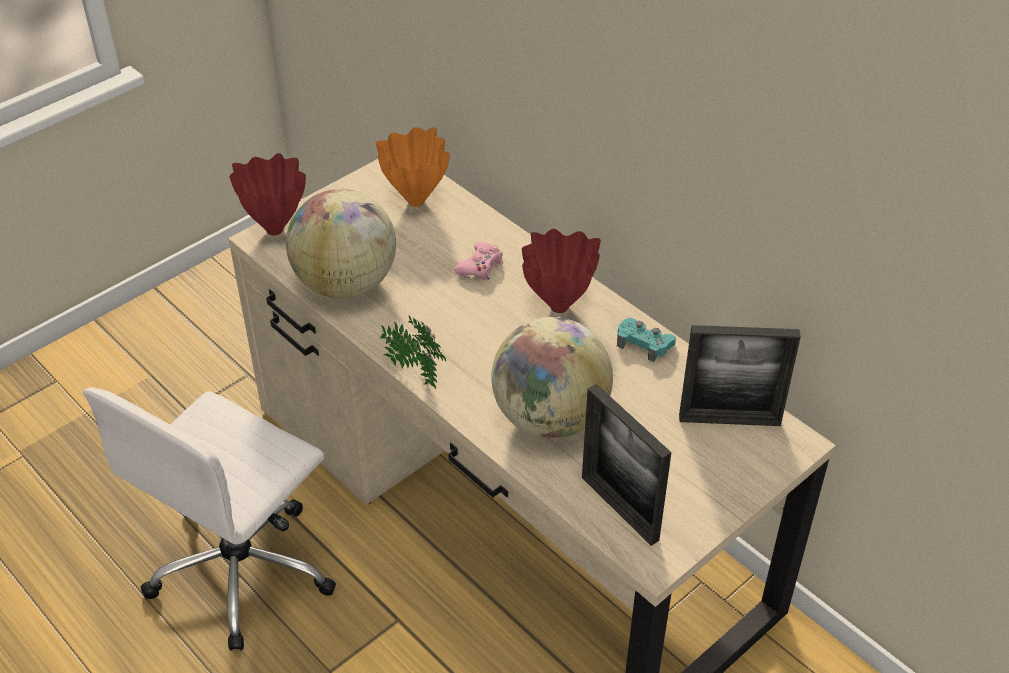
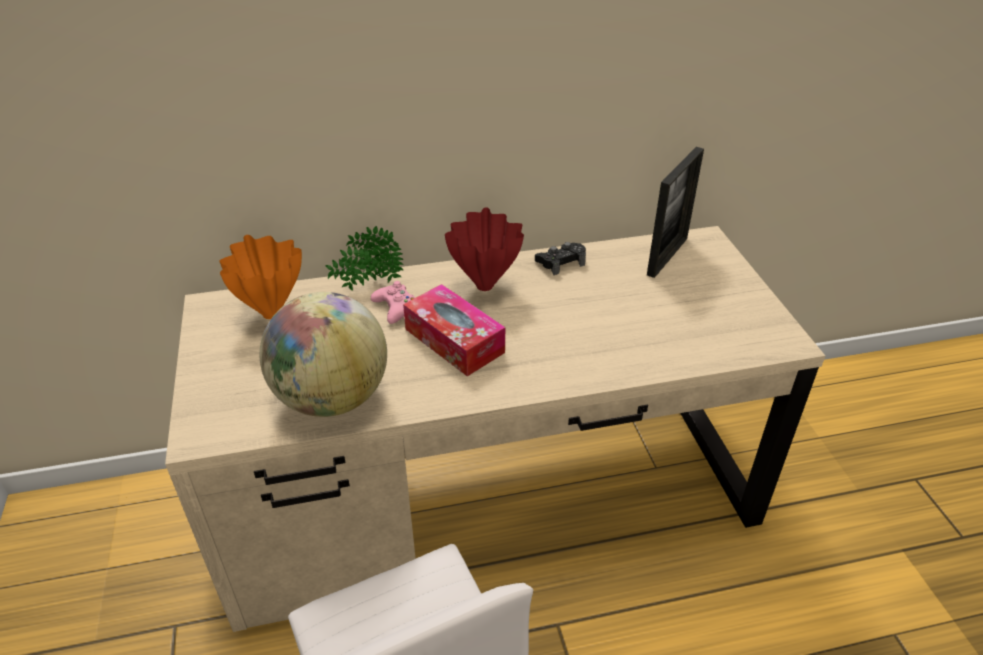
camera: 60 degrees left, 5 degrees down
red vase [230,153,306,235] -> none
potted plant [380,315,446,389] -> potted plant moved to [325,226,404,291]
globe [492,317,613,438] -> none
picture frame [582,384,672,546] -> none
turquoise game controller [617,318,676,362] -> black game controller [535,242,586,275]
none -> tissue box [403,284,505,376]

